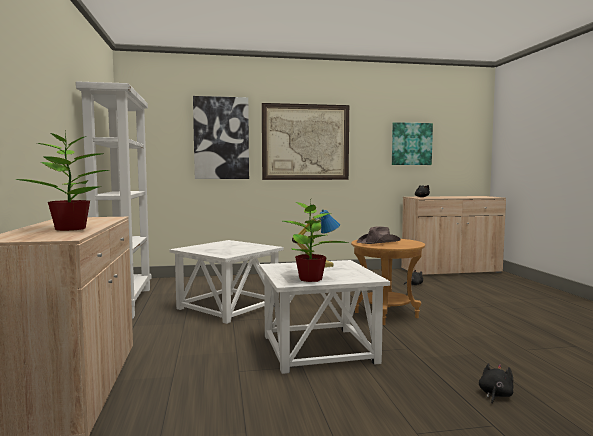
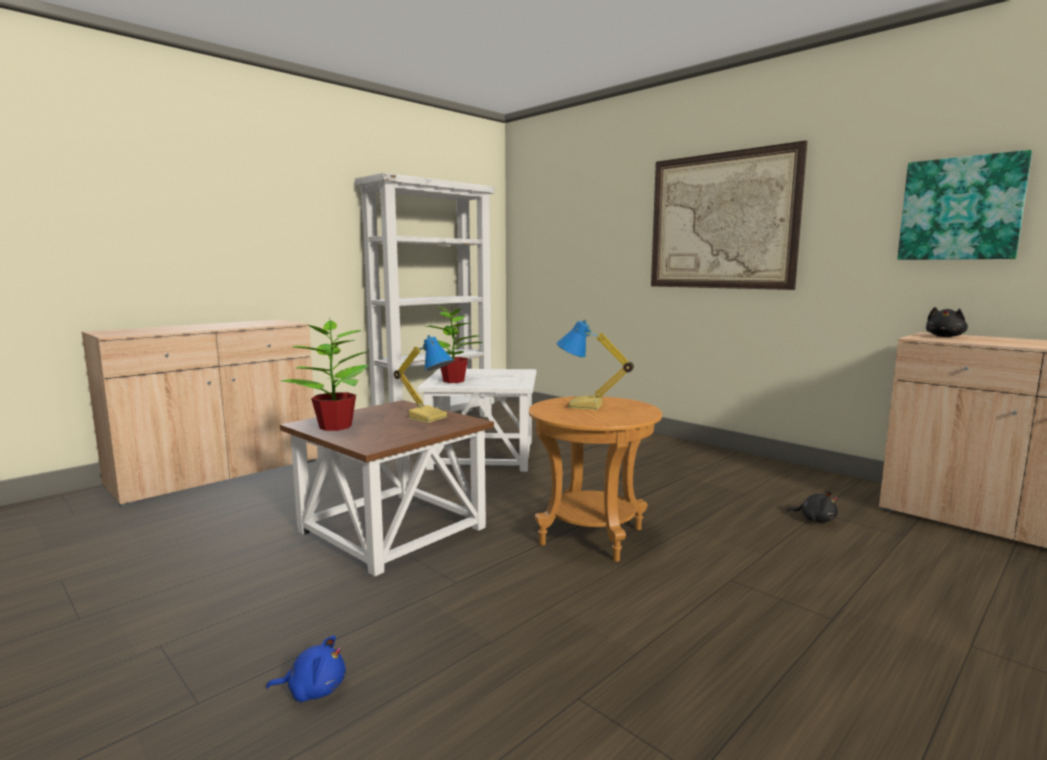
camera: 55 degrees right, 5 degrees up
potted plant [15,129,109,231] -> potted plant moved to [427,302,482,383]
picture [193,96,249,179] -> none
white side table [259,260,390,374] -> brown side table [280,400,494,577]
brown hat [357,226,401,244] -> table lamp [556,320,634,410]
black plush toy [479,363,513,403] -> blue plush toy [266,635,346,702]

